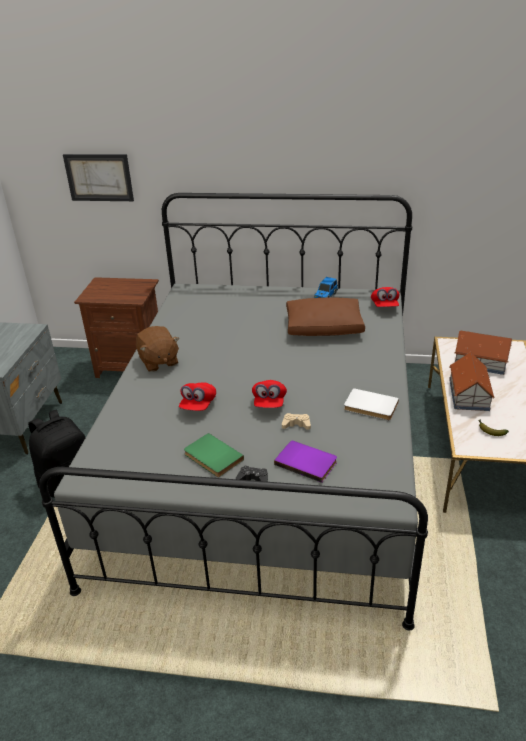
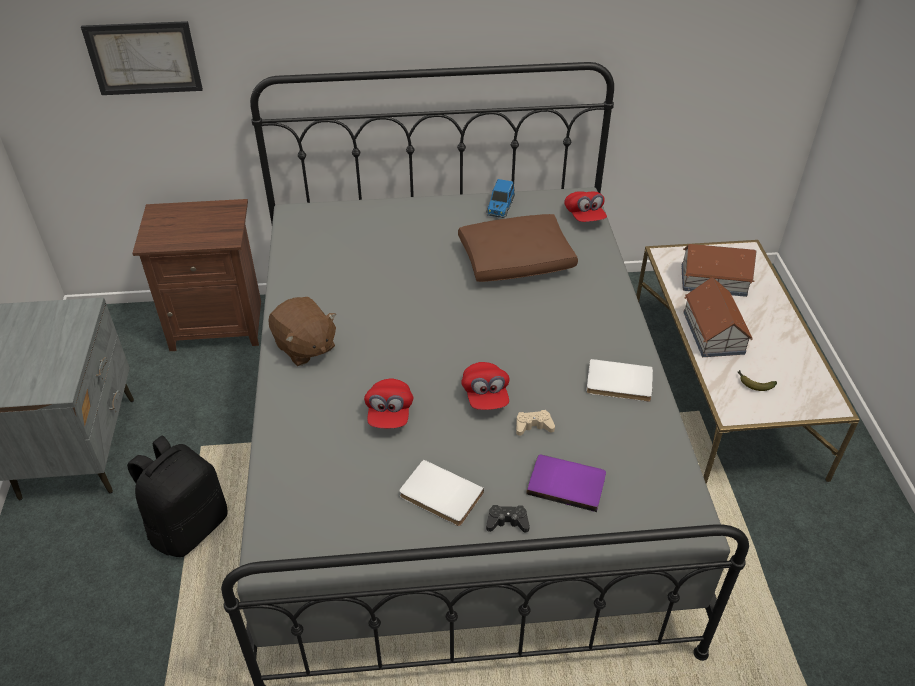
camera: 15 degrees left, 10 degrees up
green book [184,433,244,477] -> white book [399,459,484,526]

